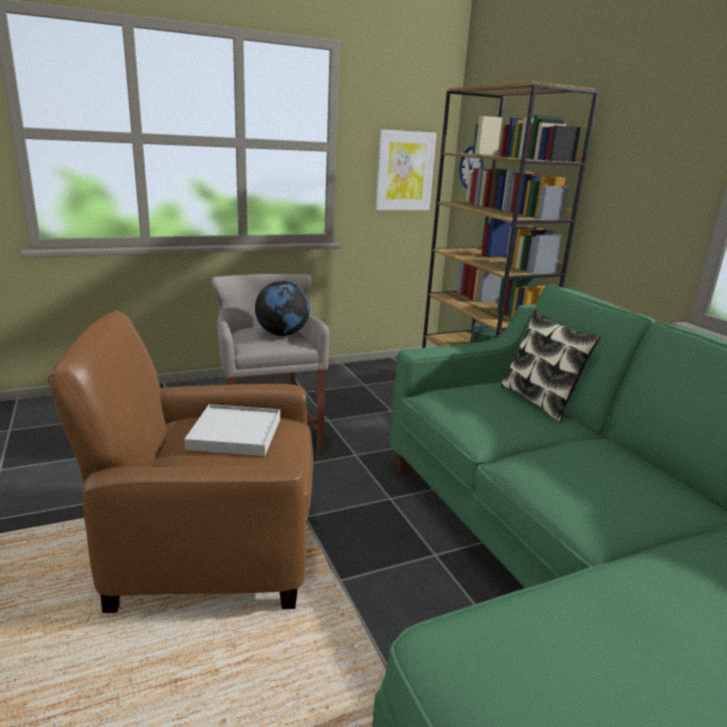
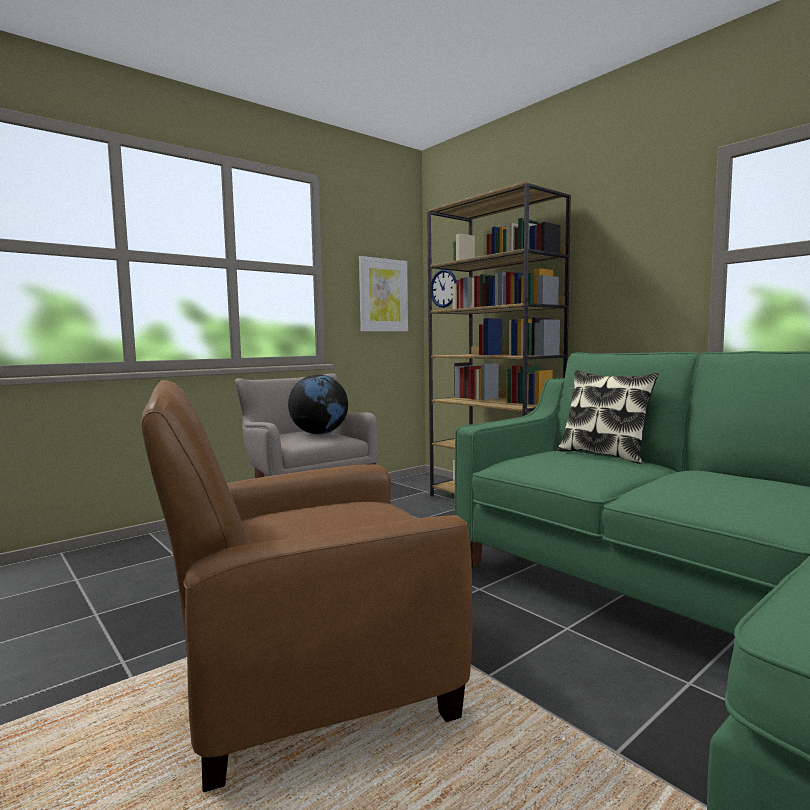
camera: 15 degrees left, 15 degrees down
white tray [184,404,280,456] -> none

